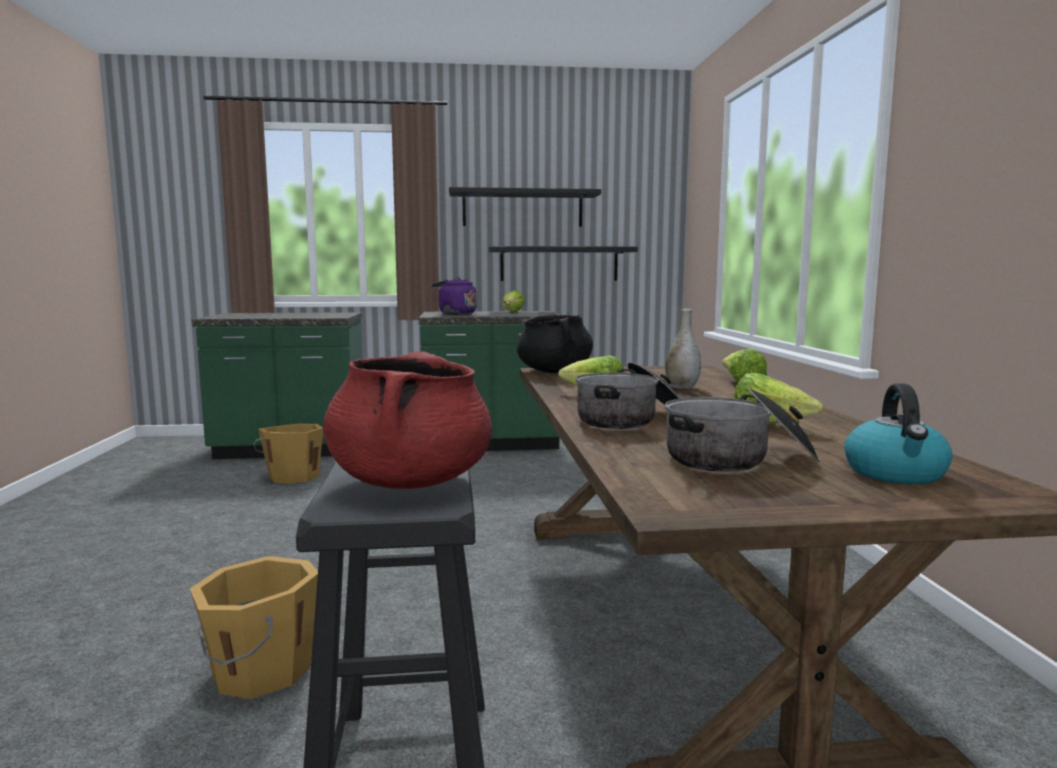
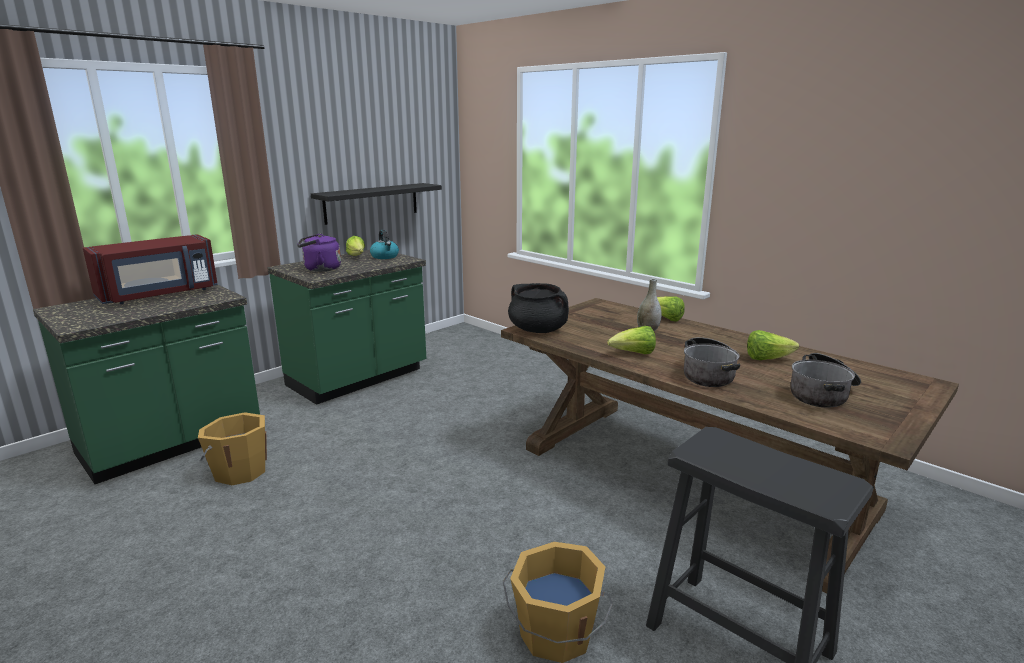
camera: 40 degrees left, 10 degrees up
red cooking pot [323,351,492,489] -> none
black shelf [449,187,601,227] -> none
kettle [844,383,953,484] -> kettle moved to [370,230,399,259]
none -> red microwave [83,234,218,304]

